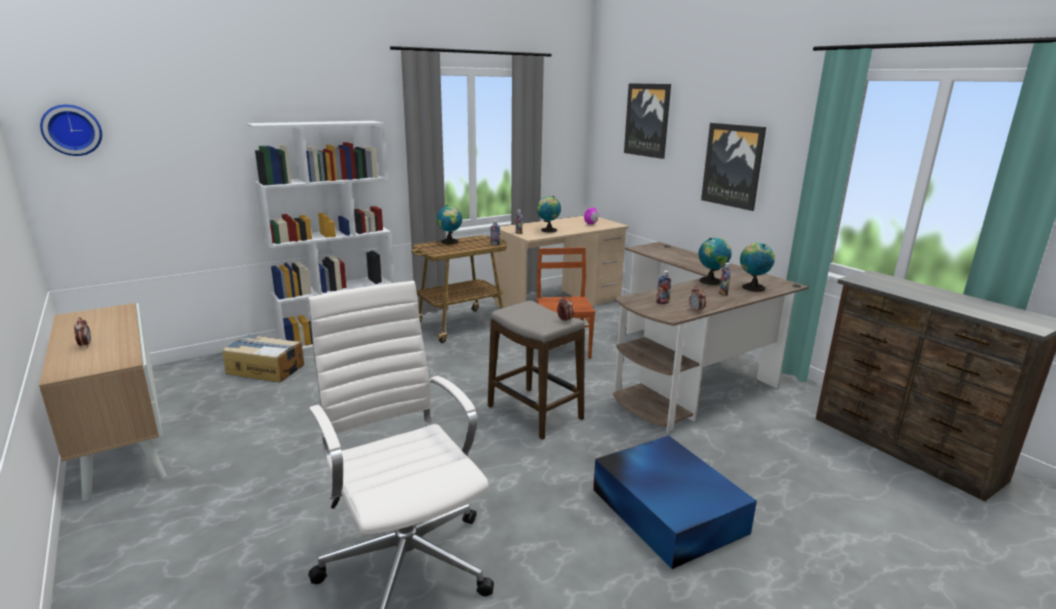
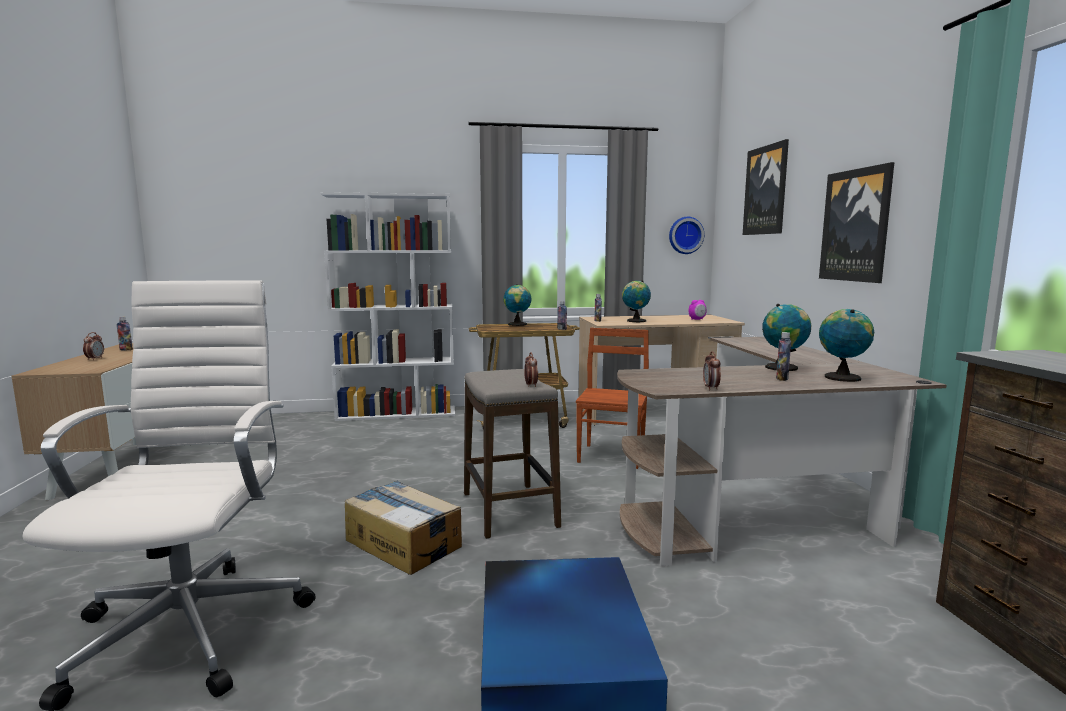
camera: 25 degrees right, 10 degrees down
wall clock [40,104,102,156] -> wall clock moved to [669,217,704,254]
cardboard box [222,334,304,382] -> cardboard box moved to [345,480,462,575]
bottle [656,270,671,304] -> bottle moved to [117,317,133,350]

